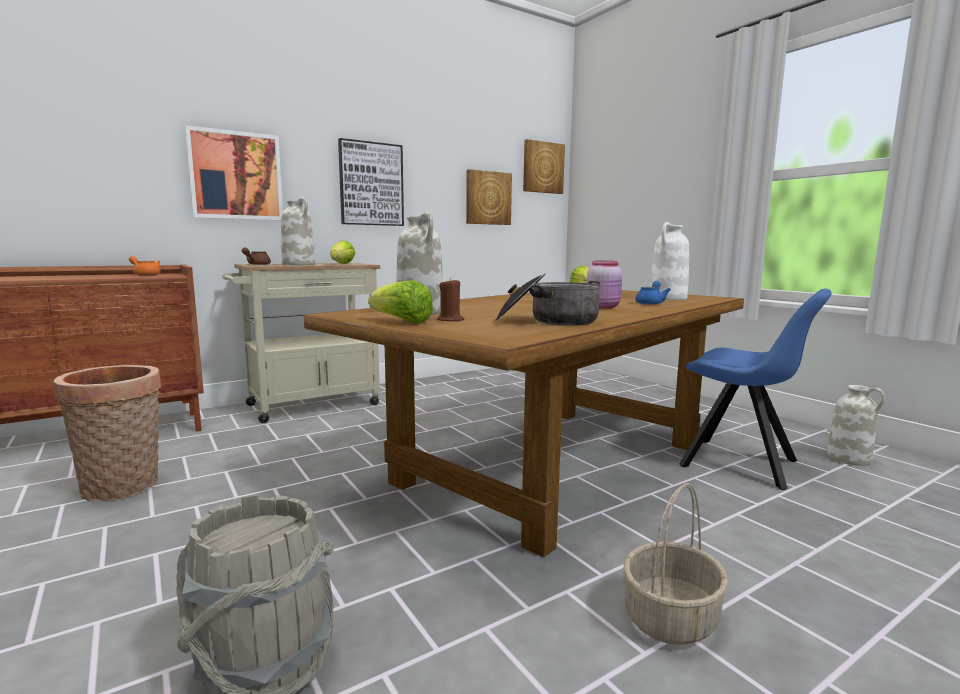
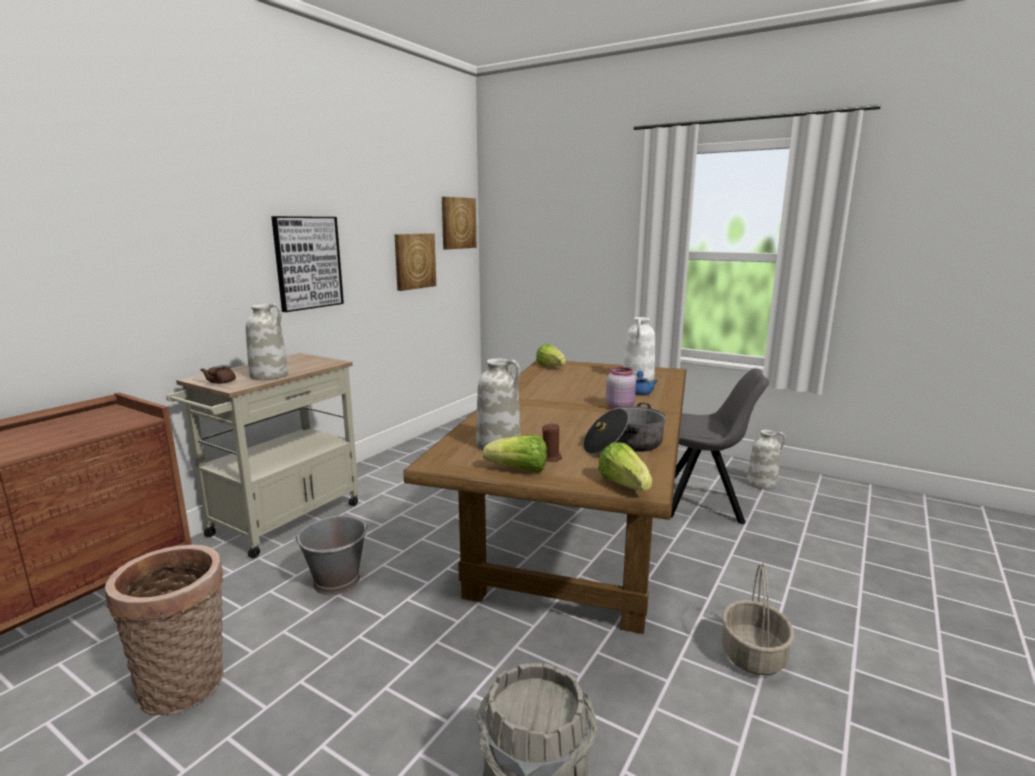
camera: 25 degrees left, 5 degrees up
orange teapot [129,256,160,276] -> none
picture [185,125,283,220] -> none
lettuce [330,241,355,264] -> lettuce moved to [598,442,652,491]
blue chair [679,288,832,490] -> grey chair [671,368,769,524]
none -> grey bucket [293,516,370,595]

